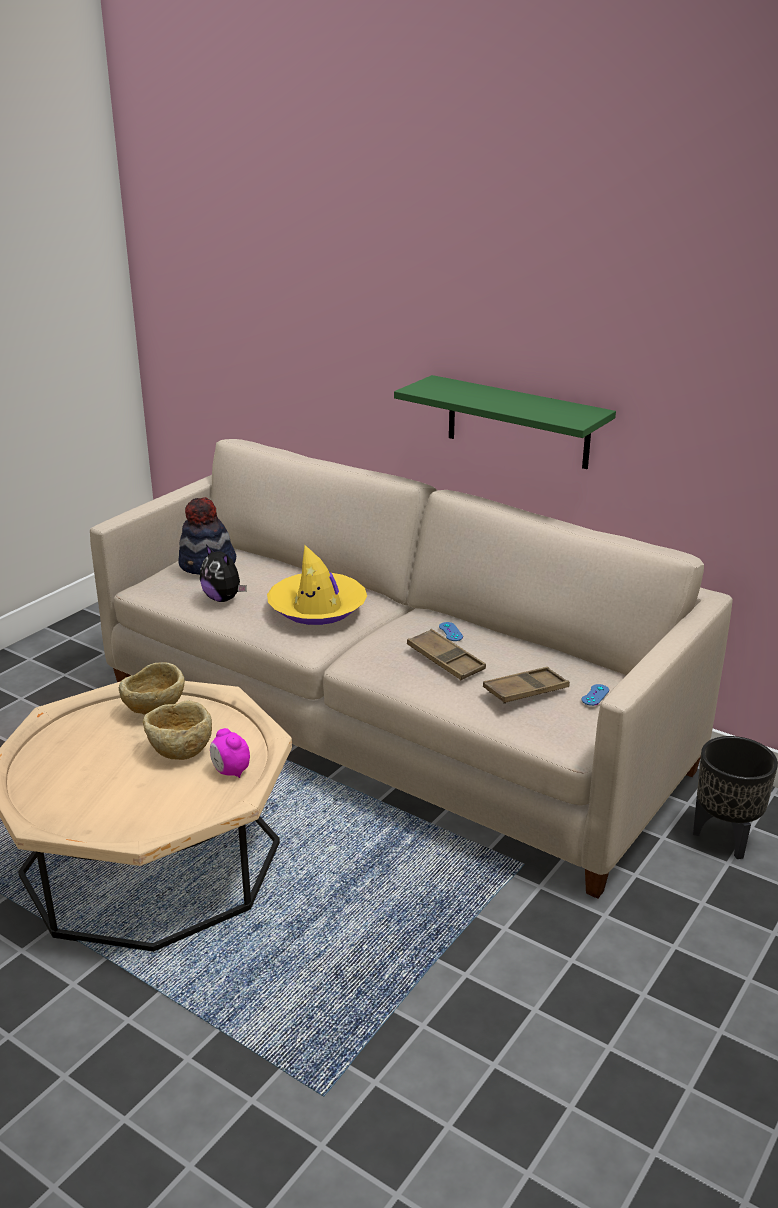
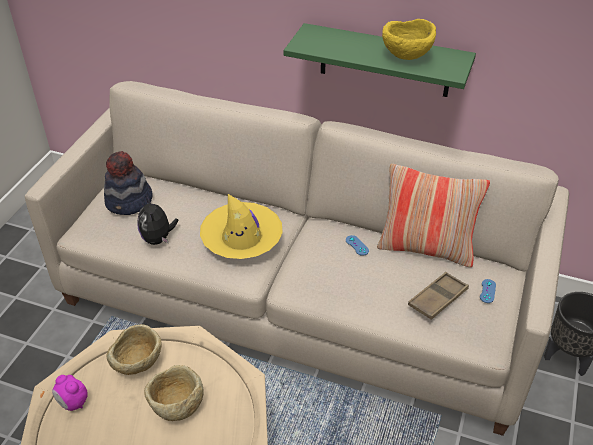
camera: 15 degrees left, 15 degrees up
plush toy [200,545,247,602] -> plush toy turned 45 degrees clockwise [137,196,178,245]
alarm clock [210,728,250,778] -> alarm clock moved to [52,375,87,411]
brown tray [407,629,486,680] -> none
none -> pillow [377,164,490,267]
none -> yellow bowl [382,19,436,60]

